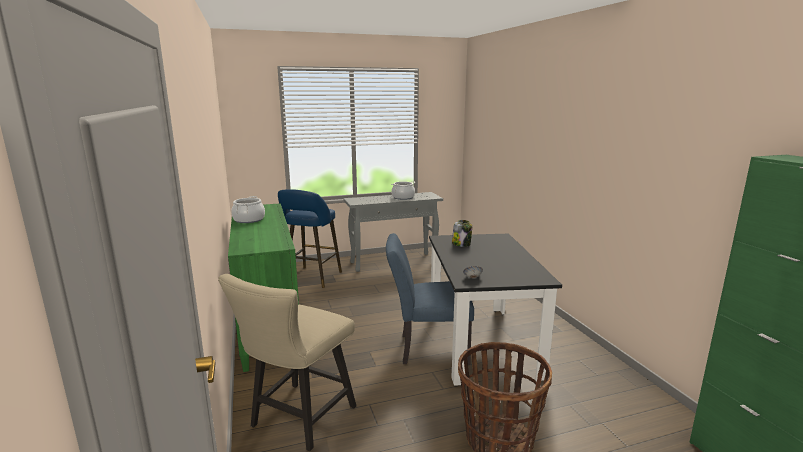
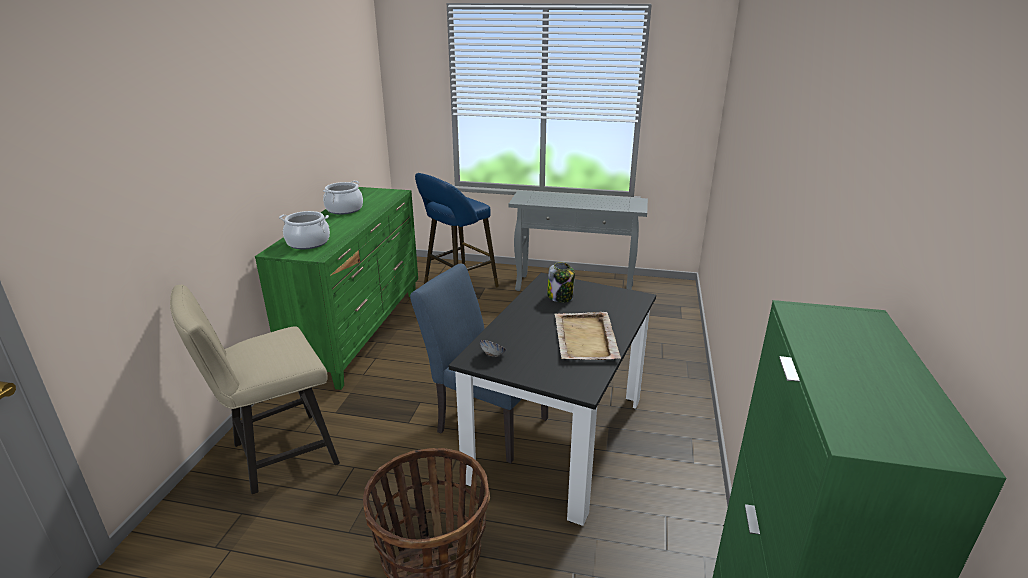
camera: 30 degrees right, 10 degrees up
cooking pot [392,181,415,200] -> cooking pot moved to [279,211,330,249]
none -> beige tray [554,312,621,360]

